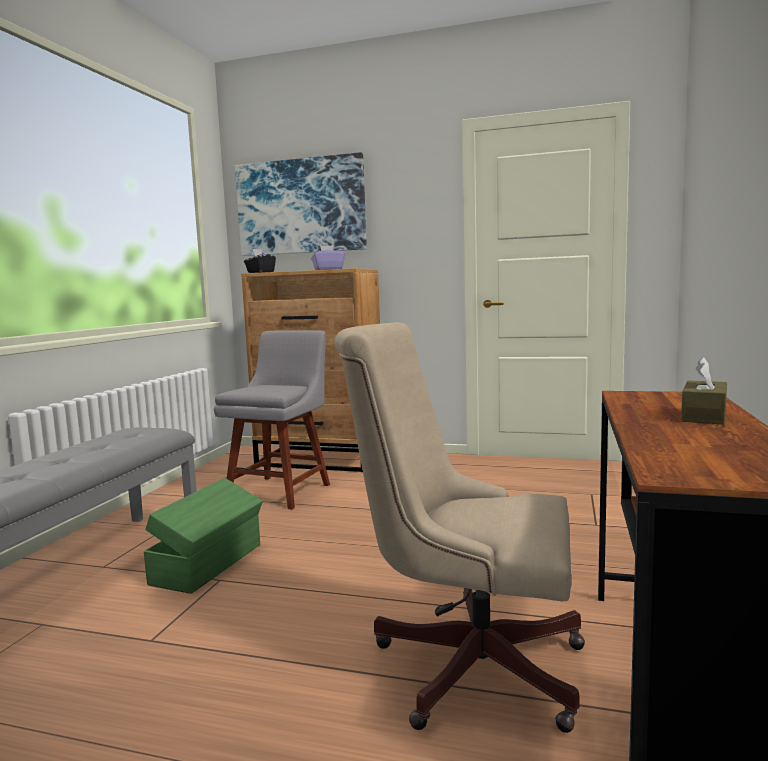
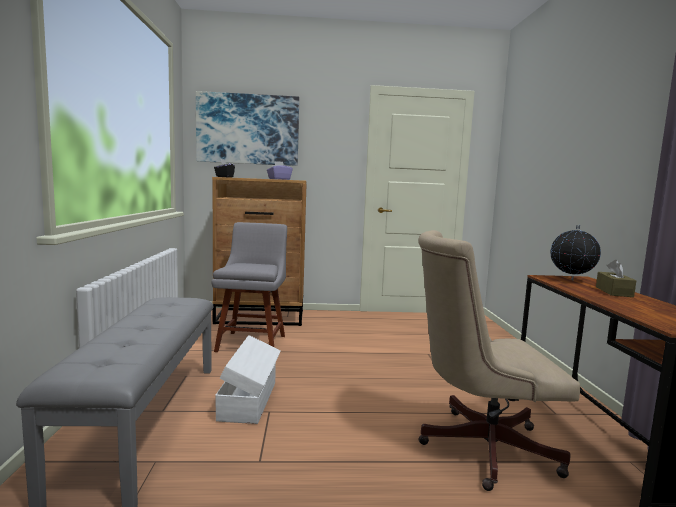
camera: 20 degrees left, 0 degrees up
green storage box [144,478,263,594] -> white storage box [216,335,281,424]
none -> globe [550,225,601,280]

